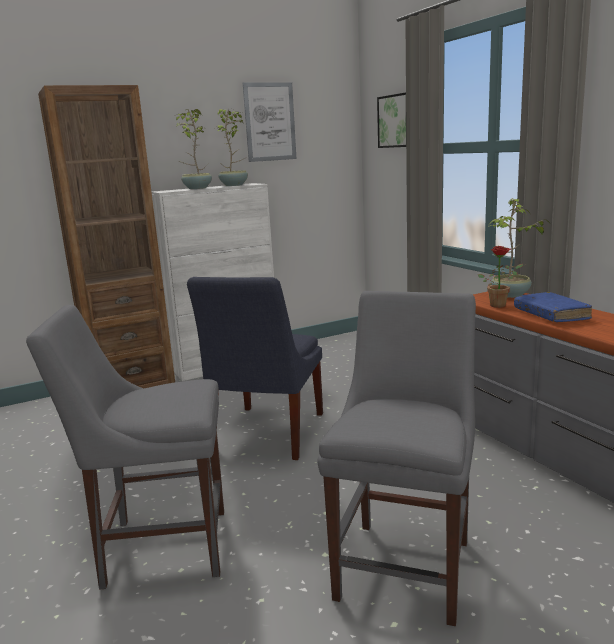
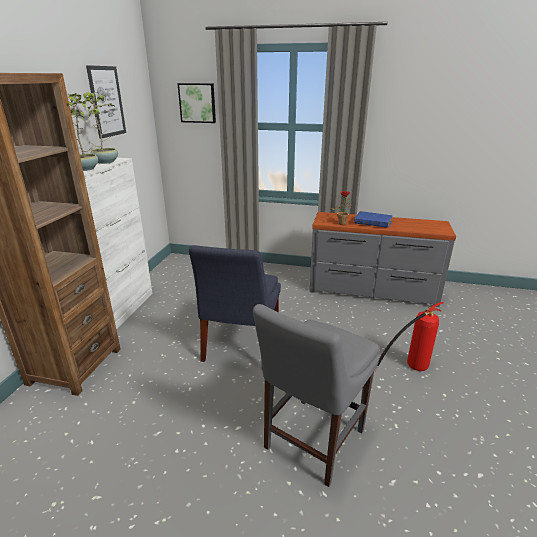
camera: 50 degrees left, 10 degrees up
blue chair [187,277,323,460] -> blue chair turned 45 degrees clockwise [189,245,281,362]
grey chair [317,291,476,626] -> fire extinguisher [375,302,443,371]
potted plant [488,198,550,298] -> none

